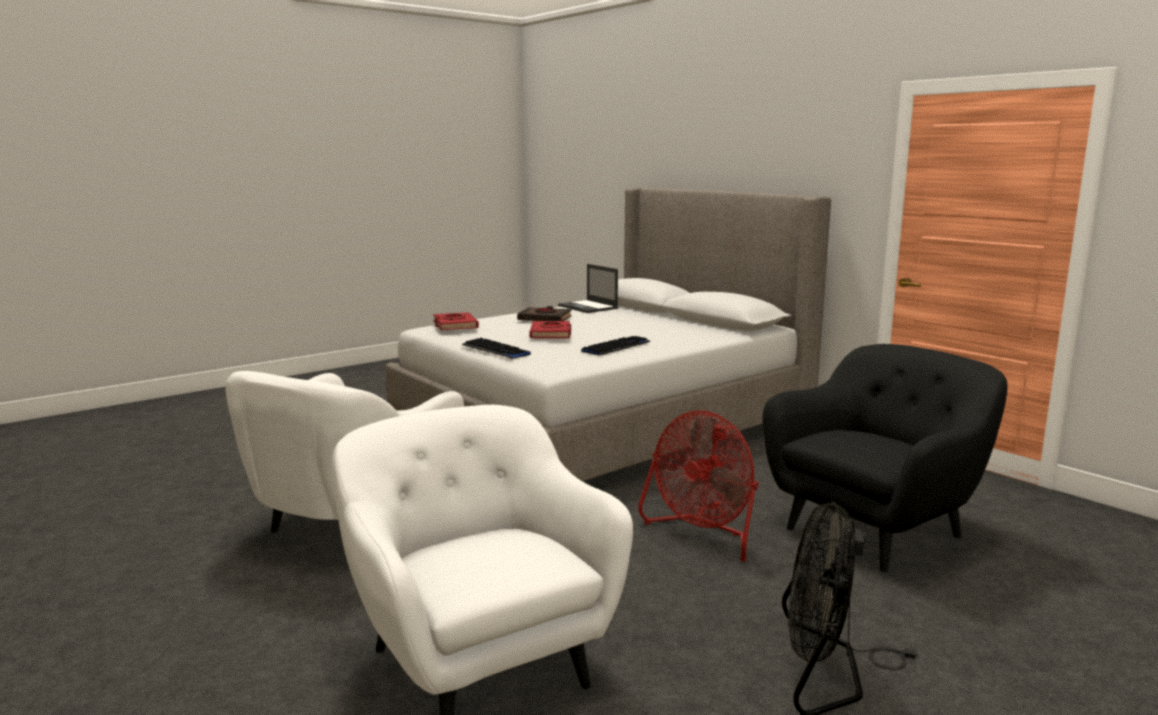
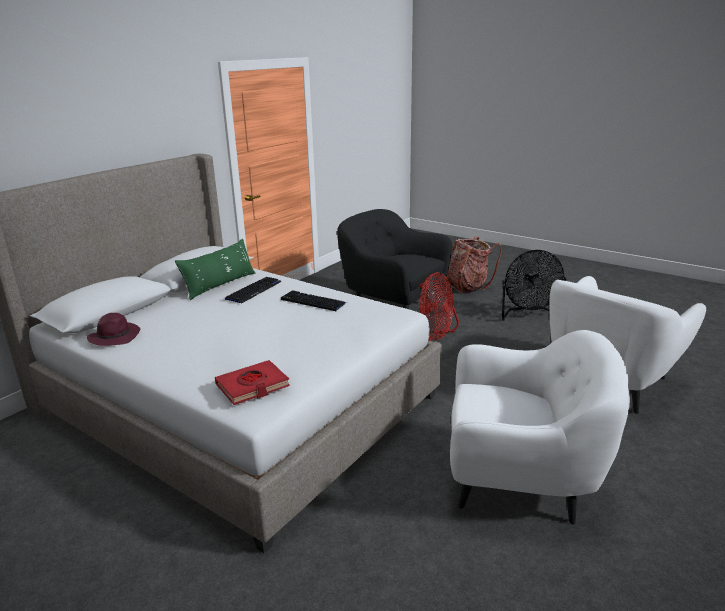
camera: 105 degrees left, 10 degrees up
keyboard [462,338,531,359] -> keyboard moved to [225,277,282,303]
black book [517,306,572,321] -> none
red book [530,321,571,338] -> none
laptop [558,264,618,313] -> purple hat [87,313,140,346]
none -> green pillow [175,239,256,300]
none -> backpack [445,236,502,294]

